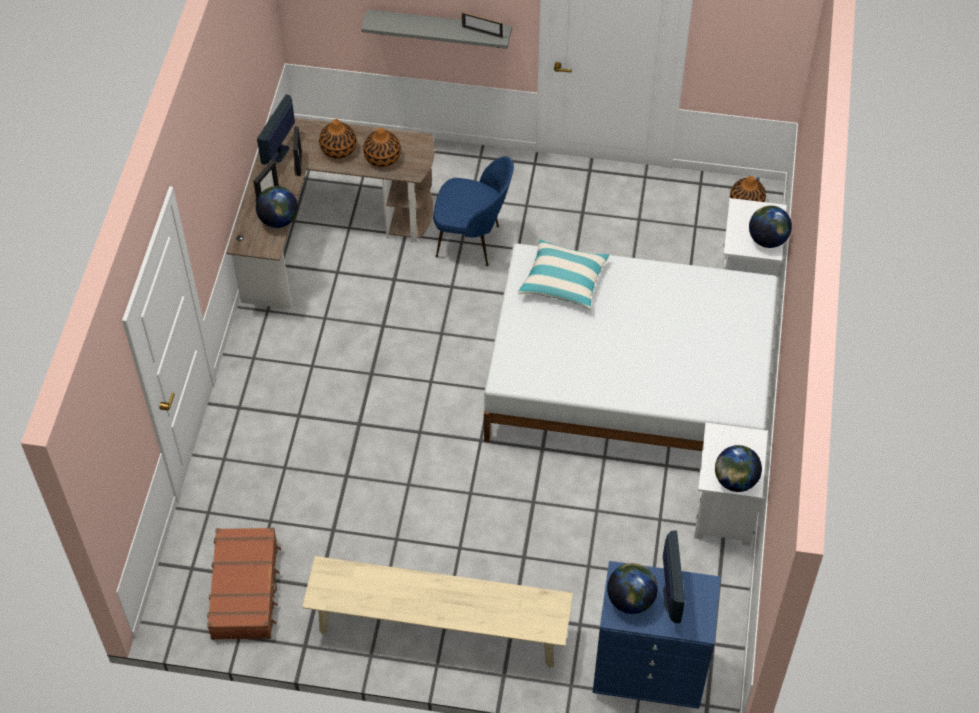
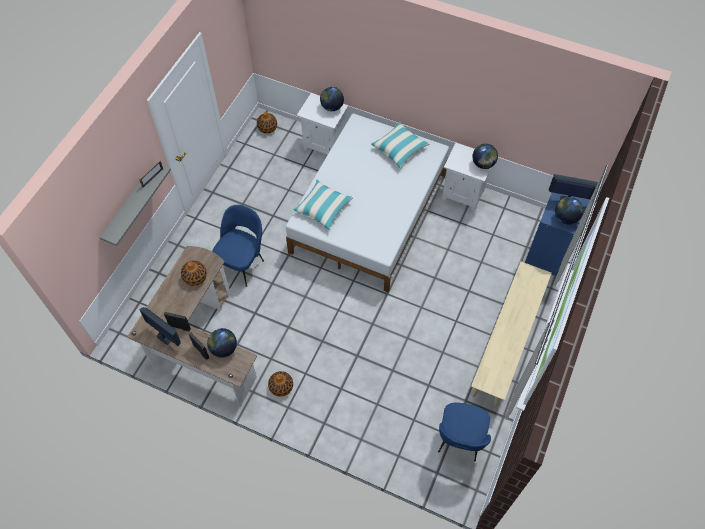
camera: 75 degrees left, 5 degrees up
brown suitcase [207,528,281,640] -> blue chair [438,402,491,461]
vase [319,119,357,159] -> vase moved to [268,371,293,397]
none -> pillow [371,121,429,168]

